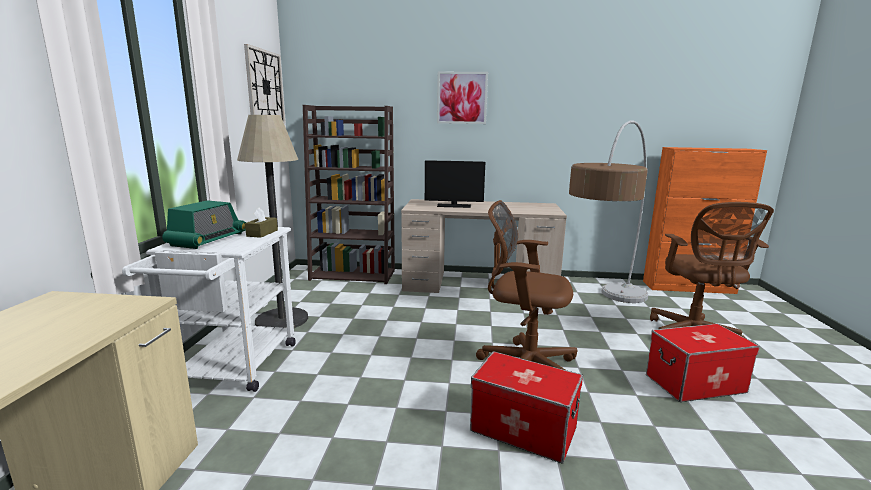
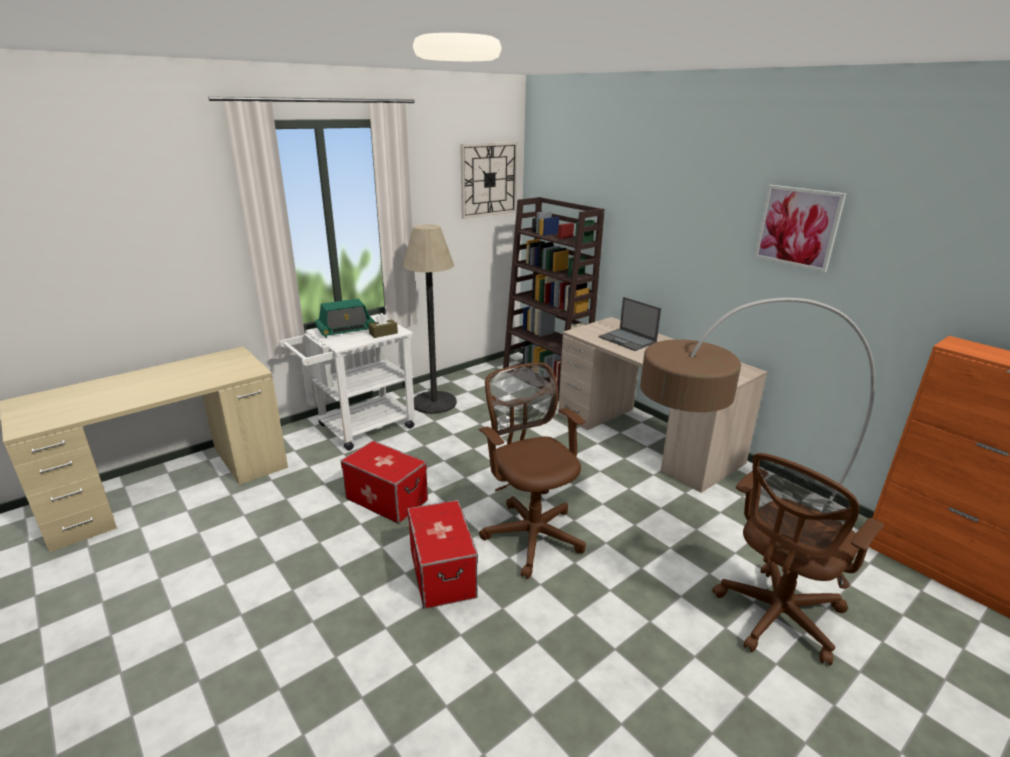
camera: 45 degrees right, 10 degrees up
monitor [425,160,485,208] -> laptop [599,297,661,351]
picture [437,72,488,124] -> picture moved to [754,185,846,272]
storage box [646,324,760,402] -> storage box moved to [341,440,428,524]

